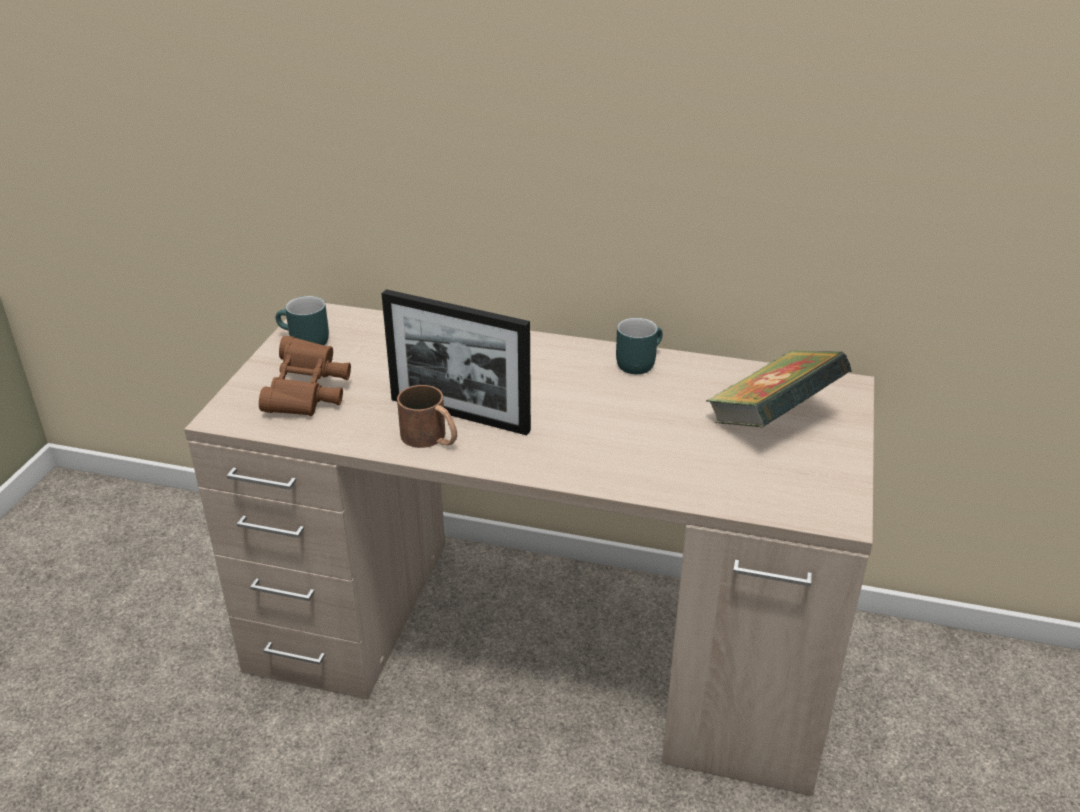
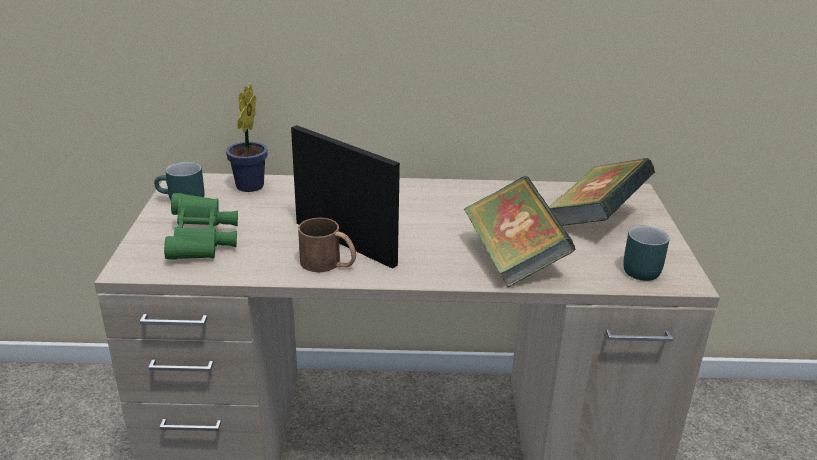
camera: 15 degrees left, 5 degrees down
brown binoculars [259,336,351,416] -> green binoculars [164,193,238,260]
picture frame [381,289,531,435] -> picture frame turned 150 degrees counterclockwise [291,125,400,269]
turquoise mug [616,318,663,374] -> turquoise mug moved to [624,225,670,281]
none -> potted plant [226,84,268,192]
none -> book [463,176,575,288]

